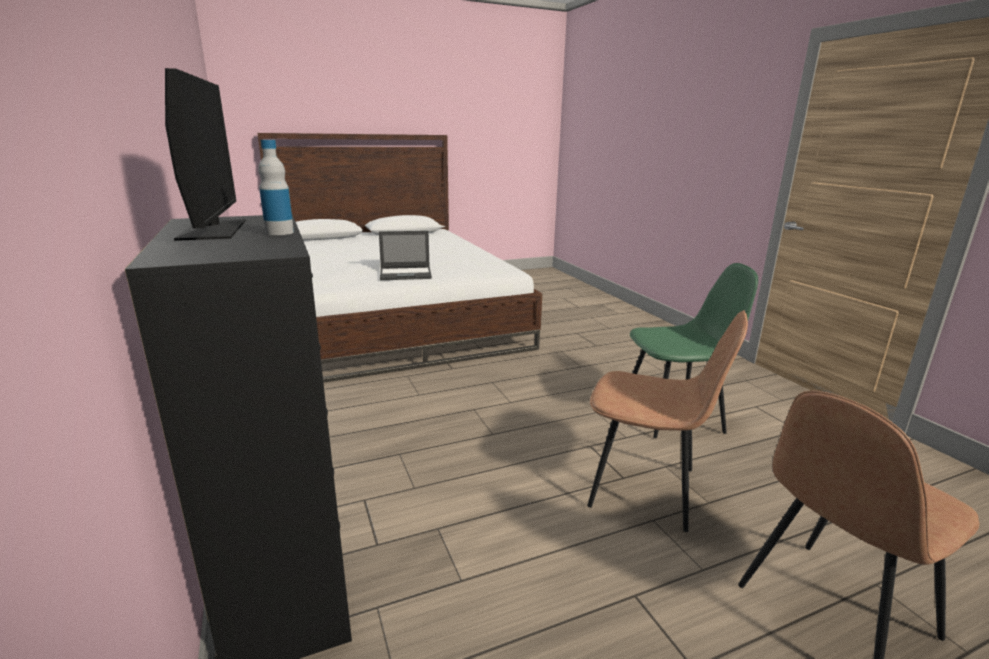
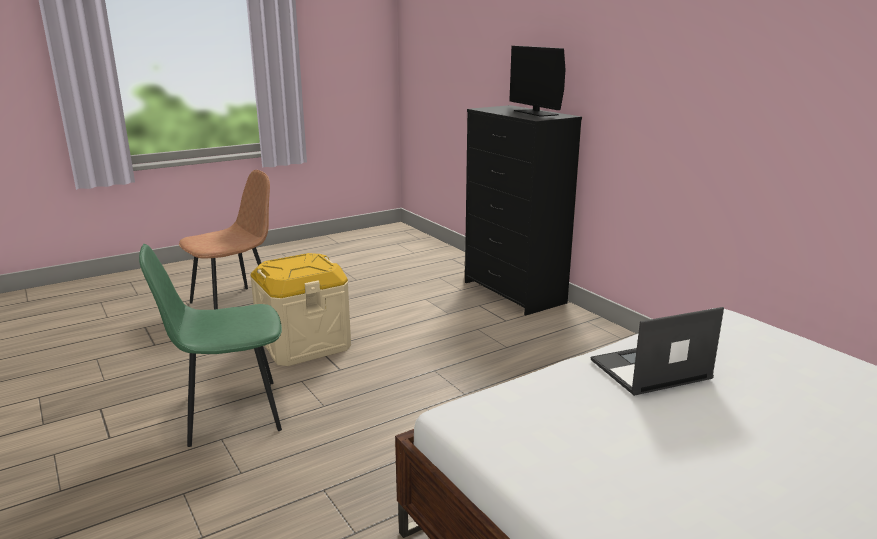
camera: 170 degrees right, 0 degrees up
bottle [258,140,294,235] -> none
brown chair [587,310,748,532] -> beige storage box [250,253,351,366]

